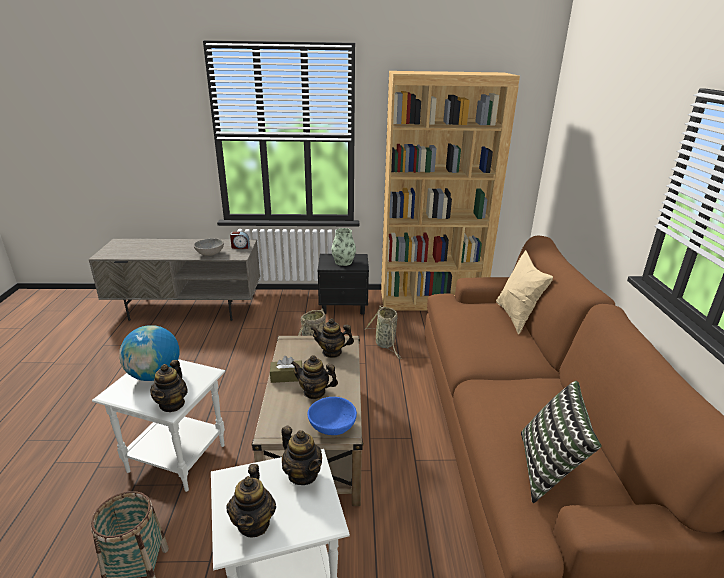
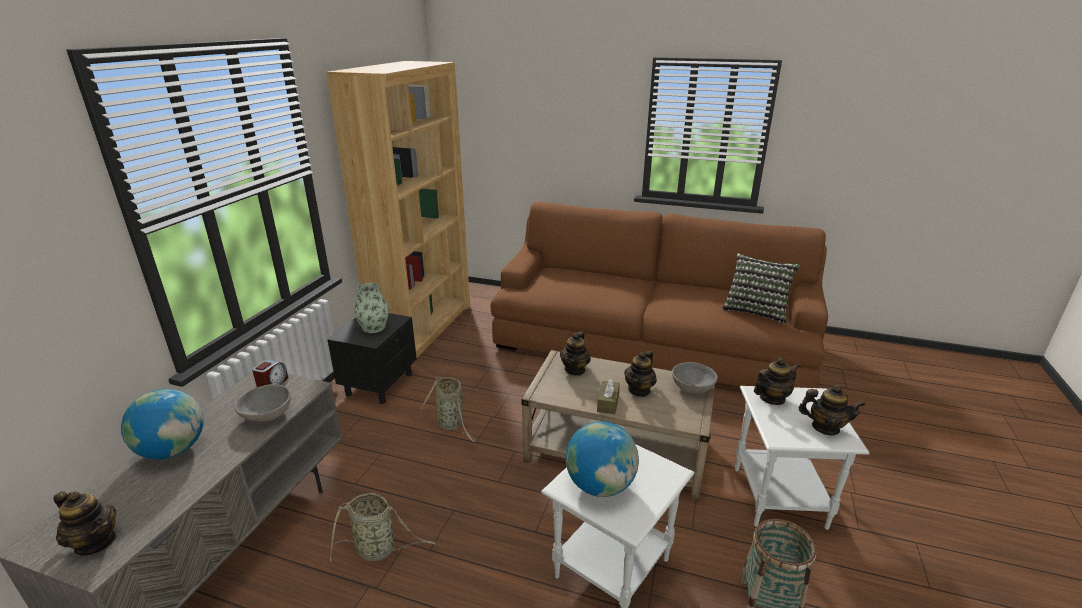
camera: 70 degrees left, 0 degrees up
teapot [150,360,188,412] -> teapot moved to [53,491,117,556]
blue bowl [308,397,357,435] -> grey bowl [672,362,718,394]
basket [365,306,401,359] -> basket moved to [330,493,435,562]
beige pillow [496,250,553,334] -> none
none -> globe [121,389,203,460]

